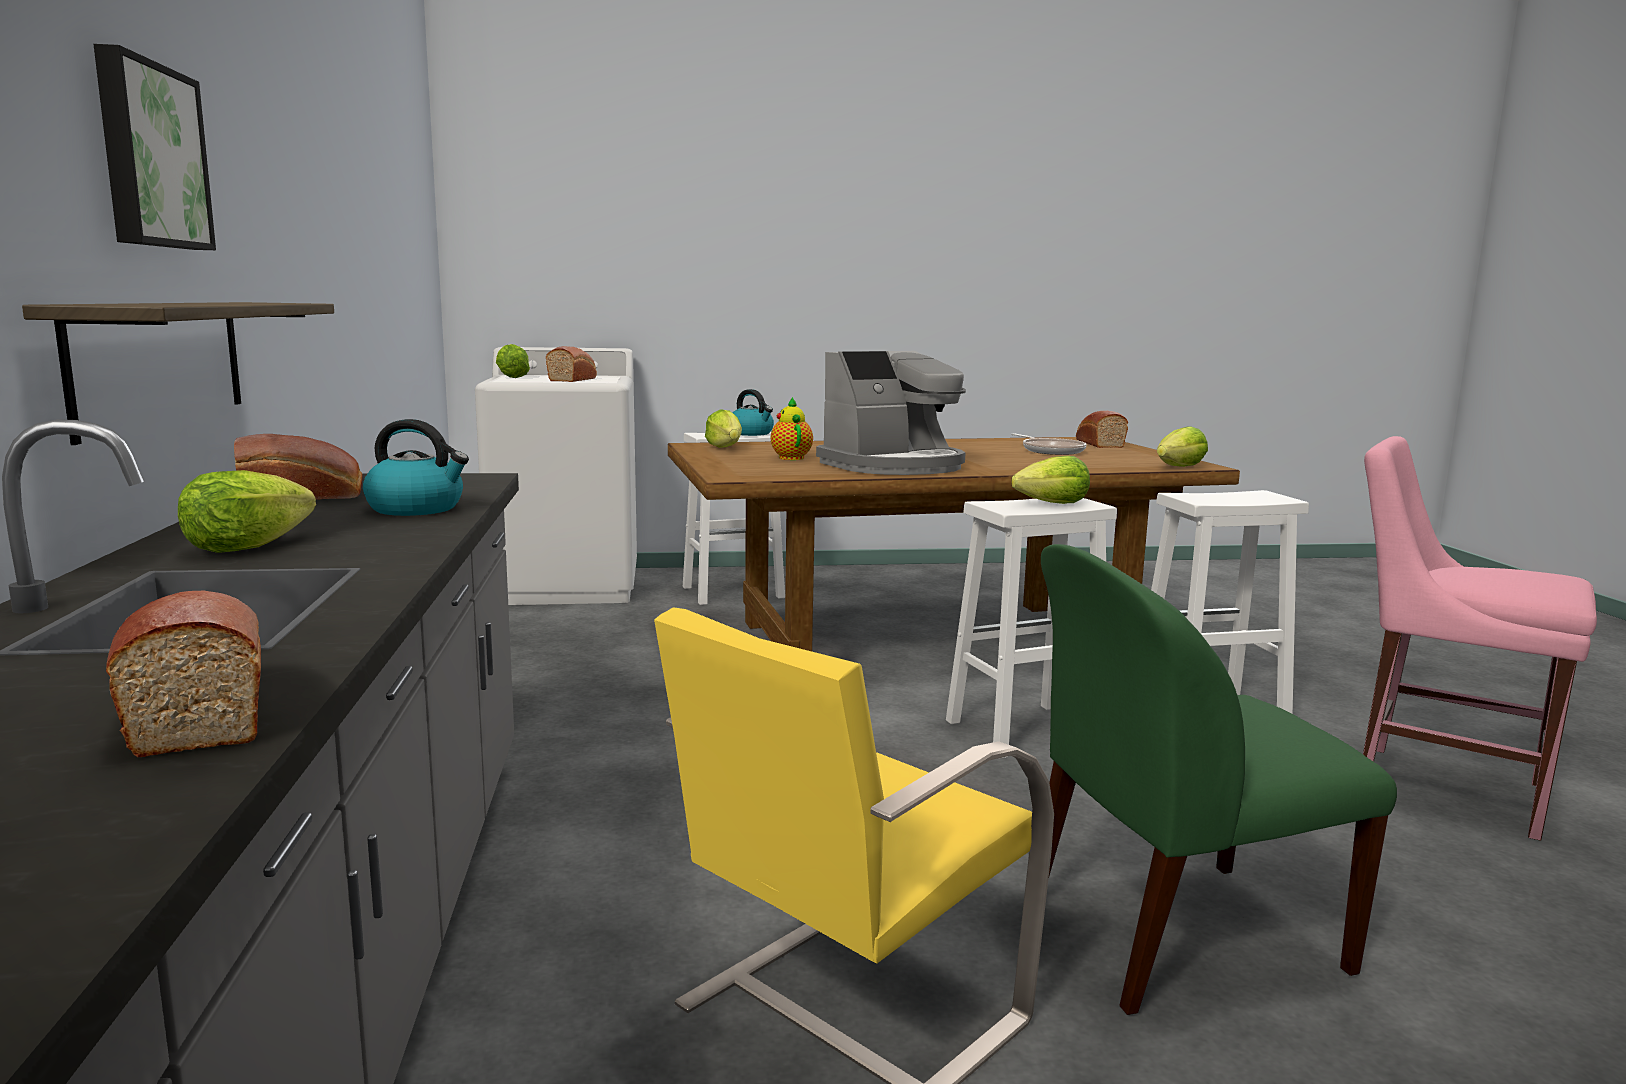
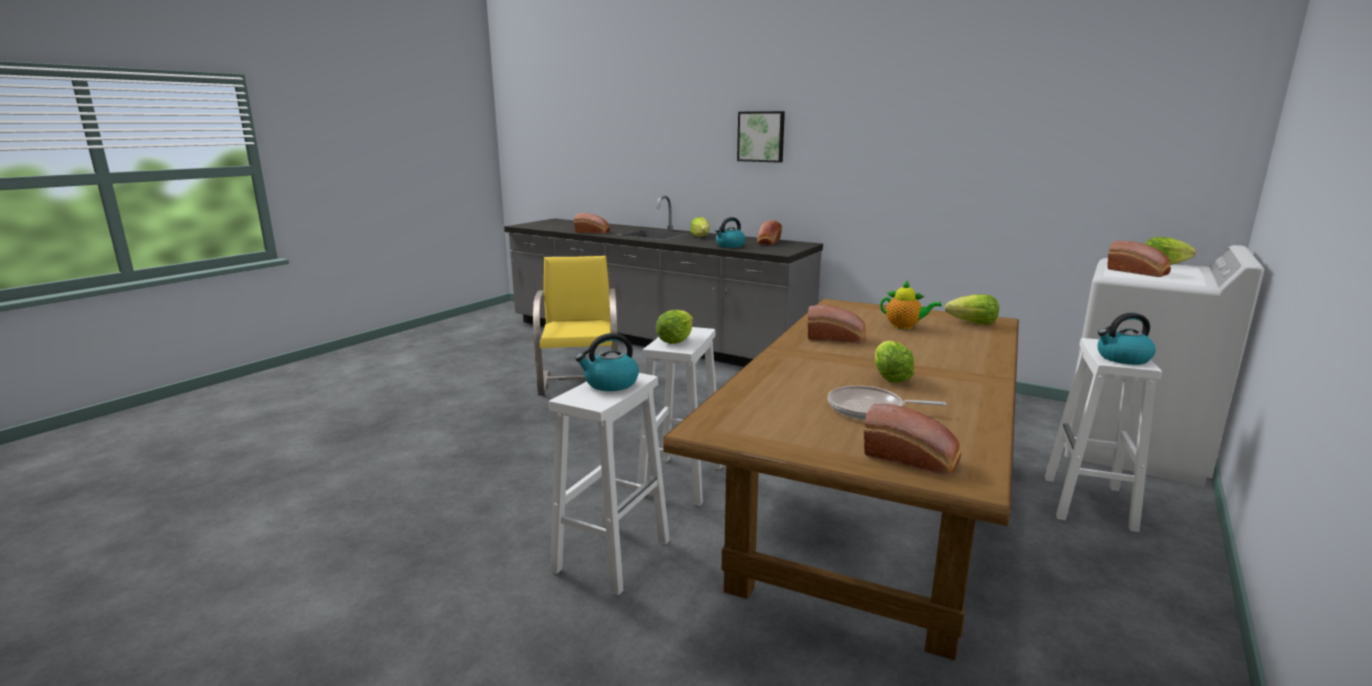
camera: 130 degrees right, 5 degrees up
shelf [22,302,334,445] -> none
coffee machine [816,351,966,475] -> bread [808,305,866,343]
green chair [1041,544,1397,1015] -> none
lettuce [1157,426,1208,467] -> lettuce moved to [875,341,914,383]
pink chair [1363,436,1597,841] -> none
none -> kettle [575,333,639,391]

